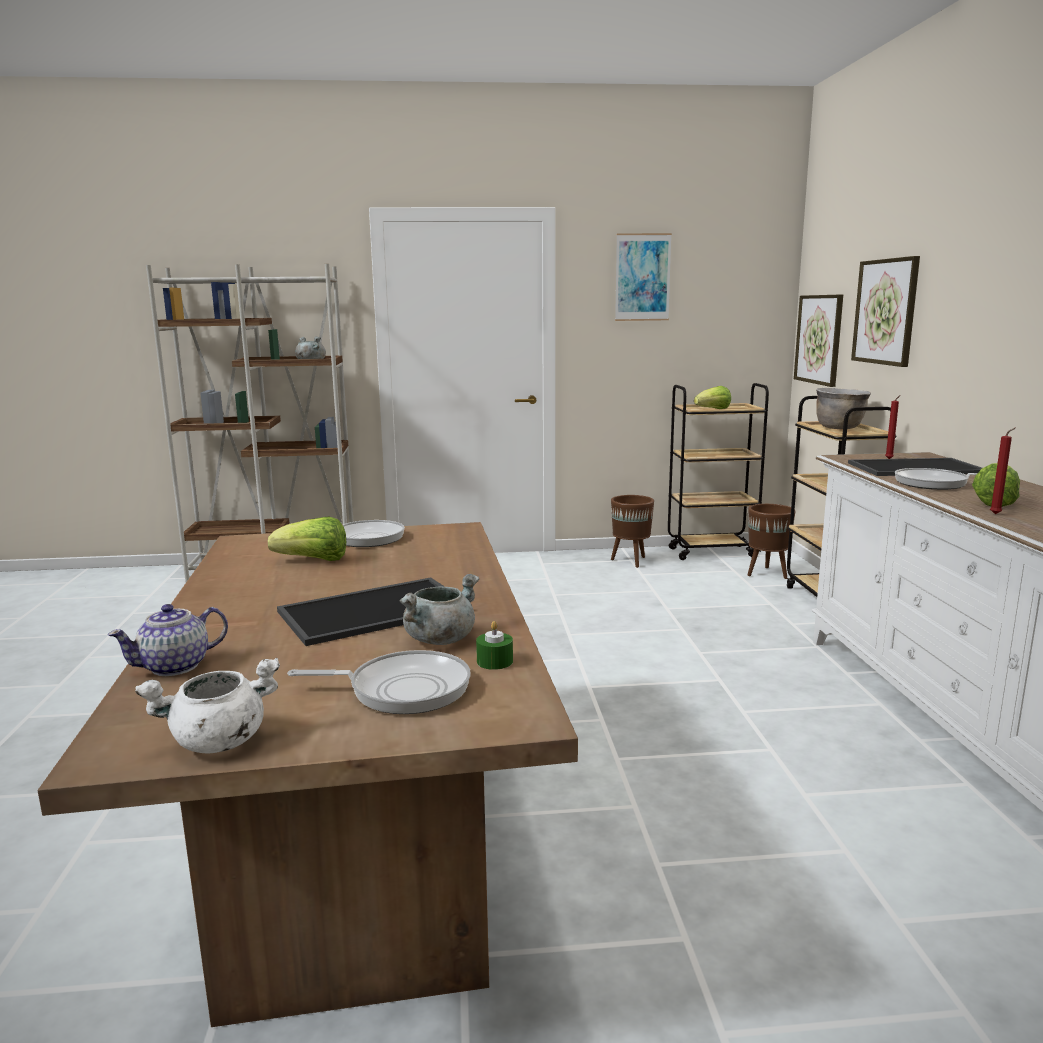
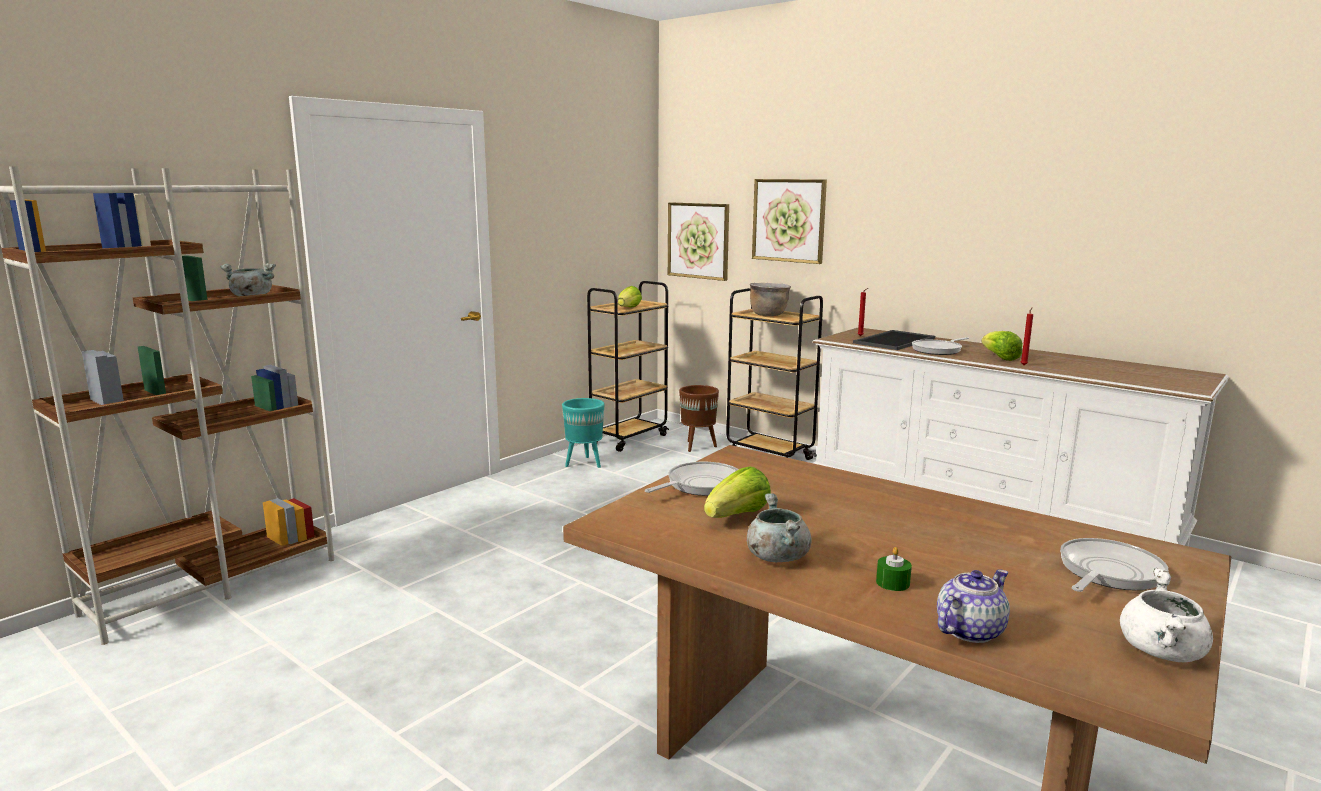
camera: 45 degrees left, 0 degrees up
teapot [107,604,228,676] -> teapot turned 135 degrees counterclockwise [937,569,1010,643]
tray [277,577,472,646] -> none
grey cooking pot [399,574,479,645] -> grey cooking pot moved to [747,493,812,562]
green candle [476,621,513,670] -> green candle moved to [876,547,912,591]
brown planter [611,495,654,568] -> turquoise planter [562,398,604,468]
picture [615,233,672,321] -> none

